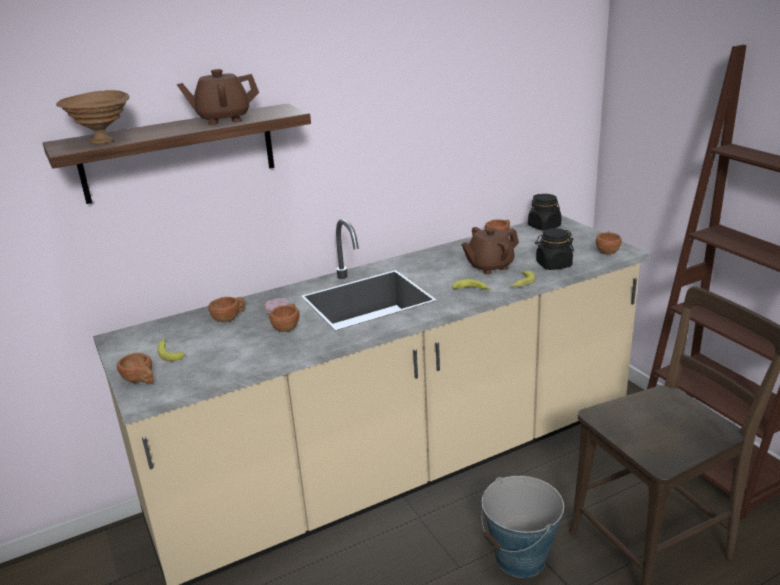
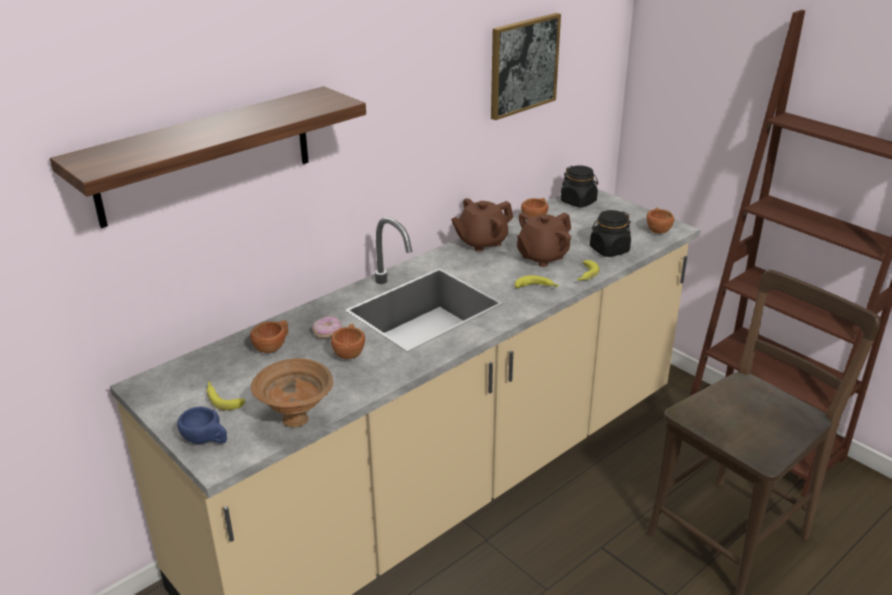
camera: 15 degrees left, 5 degrees up
brown bowl [56,90,130,144] -> brown bowl moved to [251,358,333,428]
brown cup [117,353,154,384] -> blue cup [177,407,227,444]
brown teapot [177,69,259,125] -> brown teapot moved to [451,198,513,252]
bucket [481,476,564,578] -> none
none -> picture [491,13,561,120]

